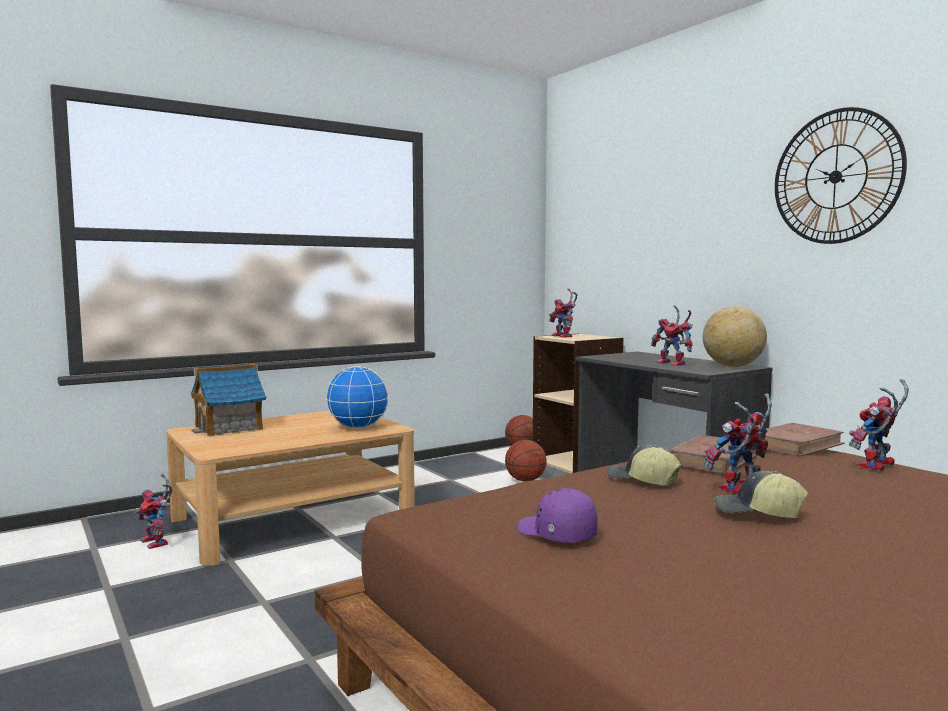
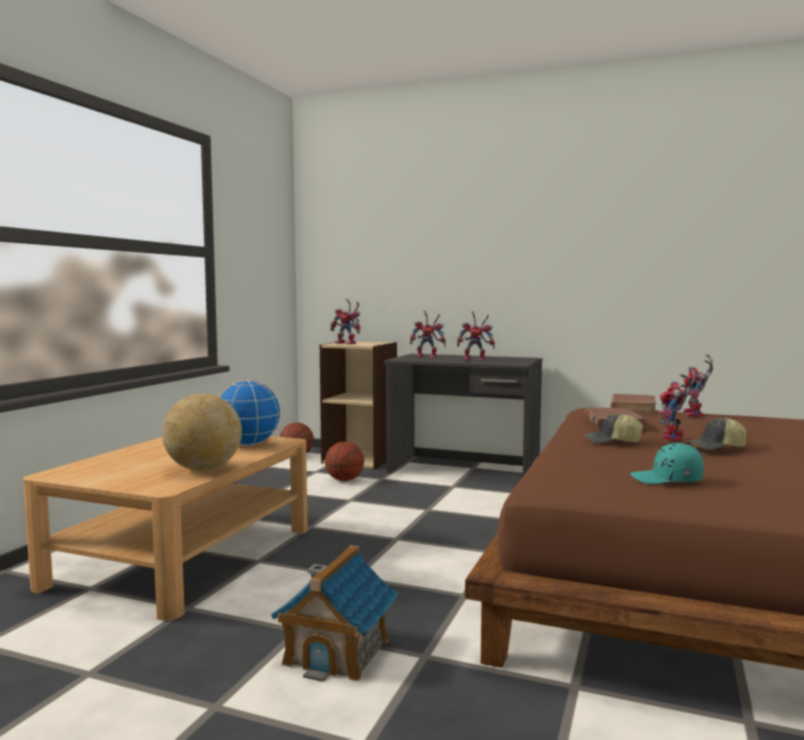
camera: 35 degrees left, 0 degrees up
toy robot [135,474,172,549] -> toy robot moved to [410,310,446,358]
toy house [191,364,266,436] -> toy house moved to [271,545,398,682]
purple cap [517,488,598,543] -> turquoise cap [630,443,704,484]
globe [703,306,767,367] -> globe moved to [162,394,242,471]
wall clock [775,107,907,244] -> none

